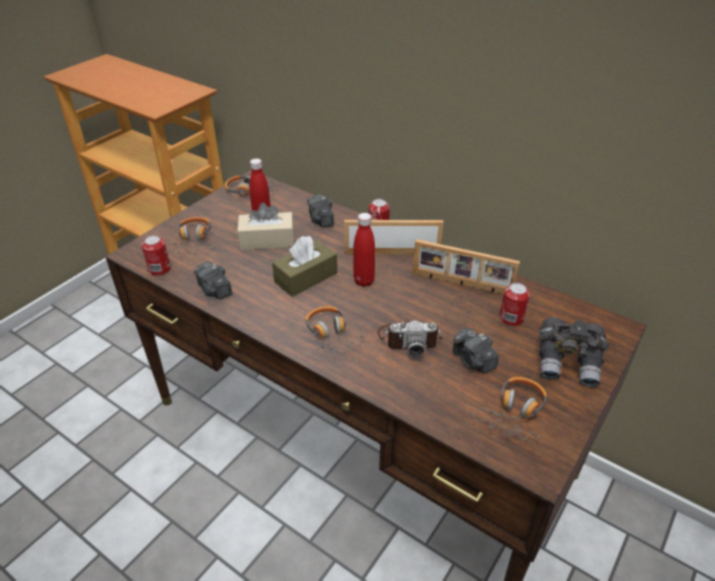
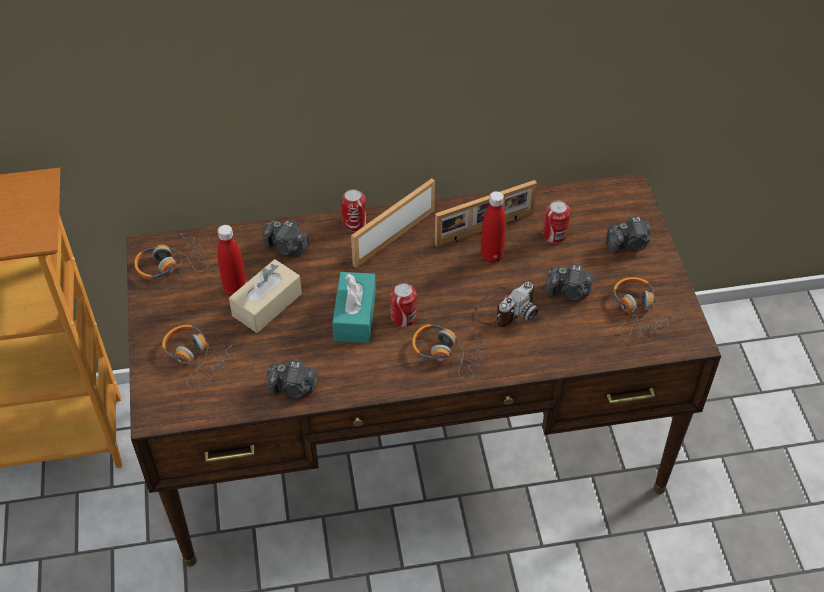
camera: 45 degrees left, 10 degrees up
can [142,235,171,276] -> can moved to [390,283,417,327]
brown tissue box [272,236,337,297] -> turquoise tissue box [332,272,376,343]
red bottle [353,213,375,287] -> red bottle moved to [481,191,506,263]
grey binoculars [539,317,609,387] -> camera [606,216,651,254]

